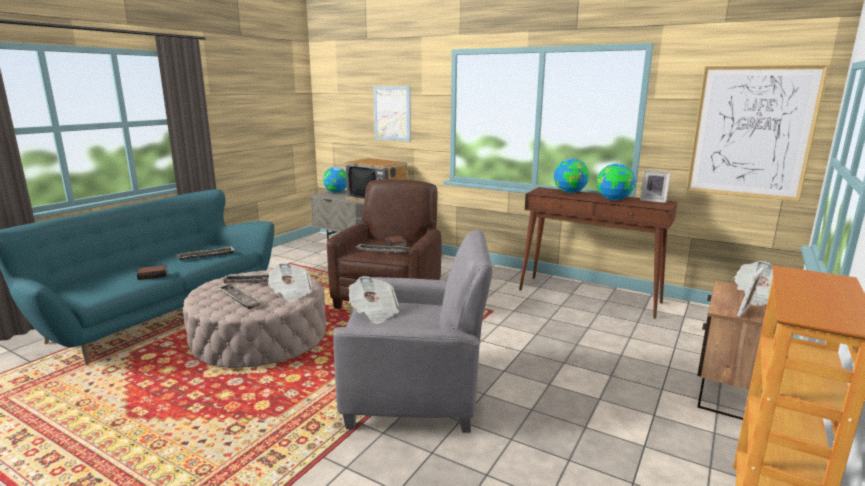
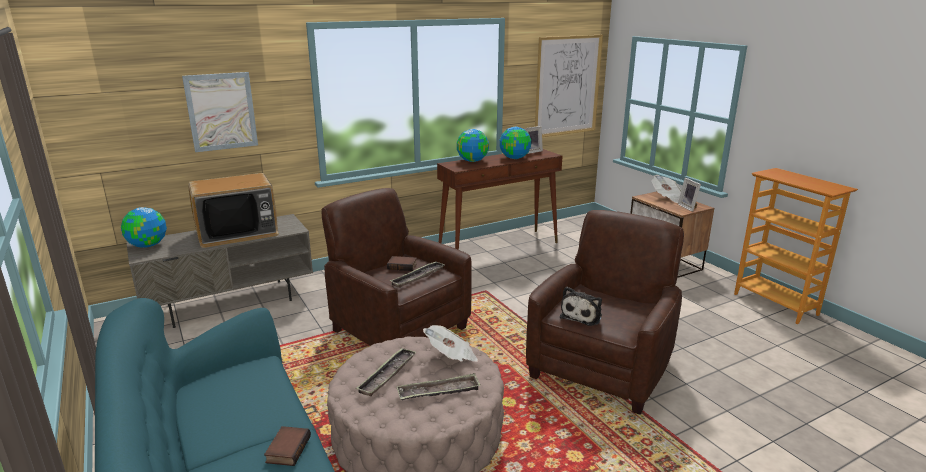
camera: 60 degrees left, 5 degrees up
tray [176,246,234,260] -> none
grey armchair [333,230,493,433] -> brown armchair [526,210,684,415]
newspaper [349,276,399,324] -> plush toy [560,287,602,326]

